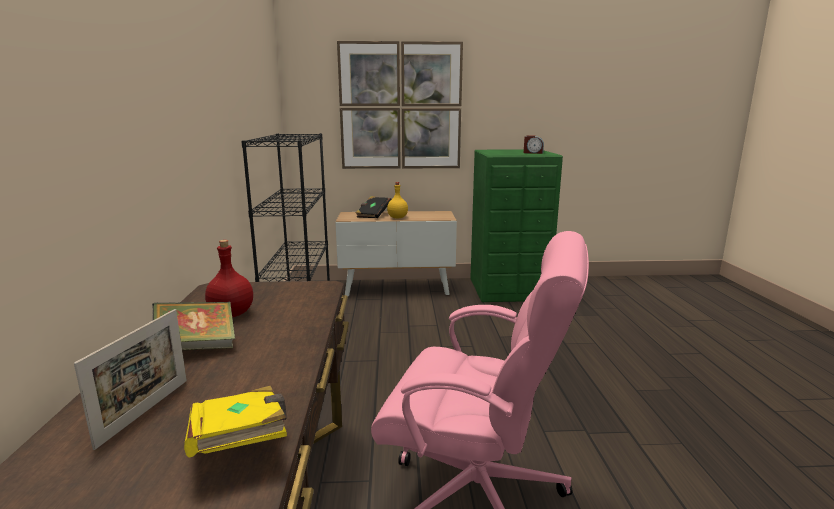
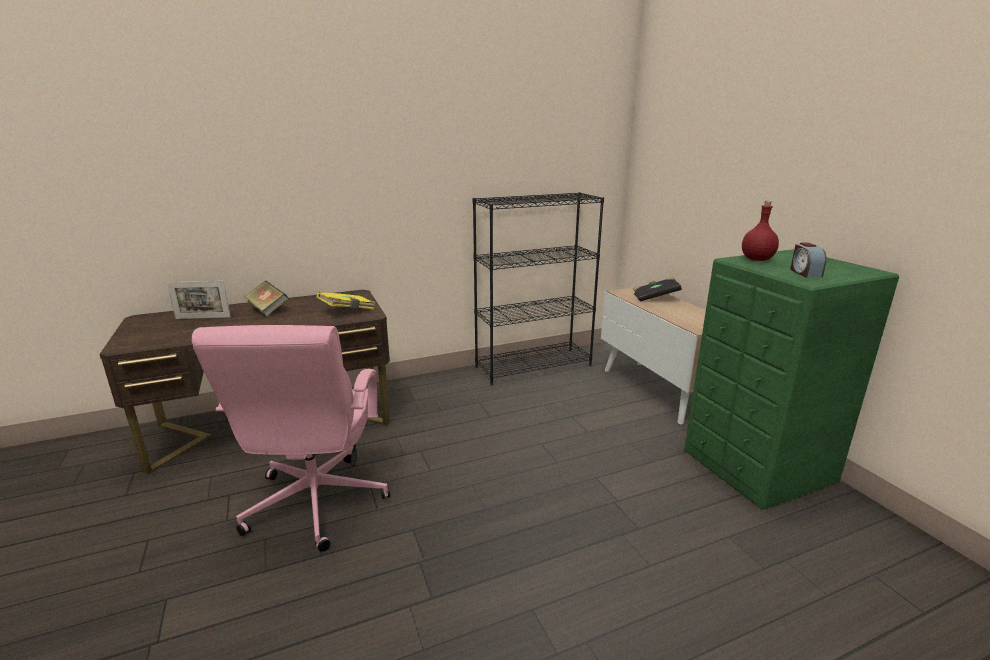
camera: 70 degrees right, 5 degrees up
yellow book [184,386,287,457] -> yellow book moved to [317,292,376,310]
red bottle [205,240,253,317] -> red bottle moved to [742,201,779,261]
picture [337,41,463,169] -> none
yellow bottle [387,182,408,218] -> none

